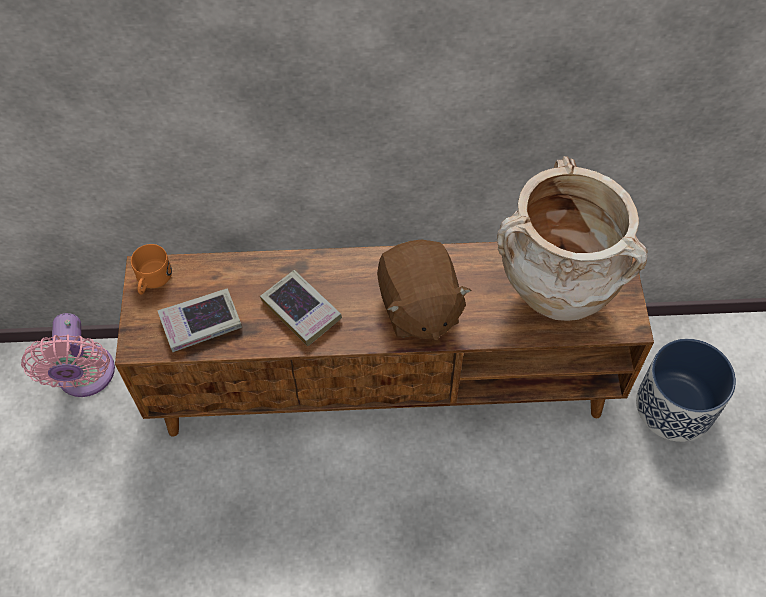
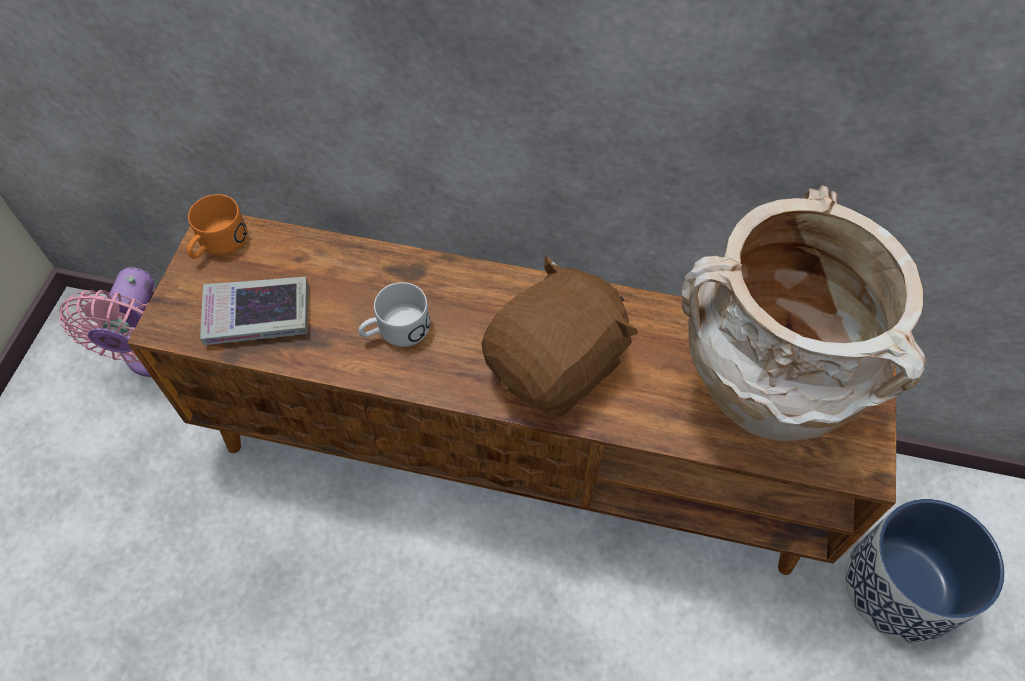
camera: 15 degrees right, 0 degrees up
book [260,270,342,346] -> white mug [358,282,430,347]
brown plush toy [377,239,472,340] -> brown plush toy turned 135 degrees counterclockwise [482,256,638,417]

